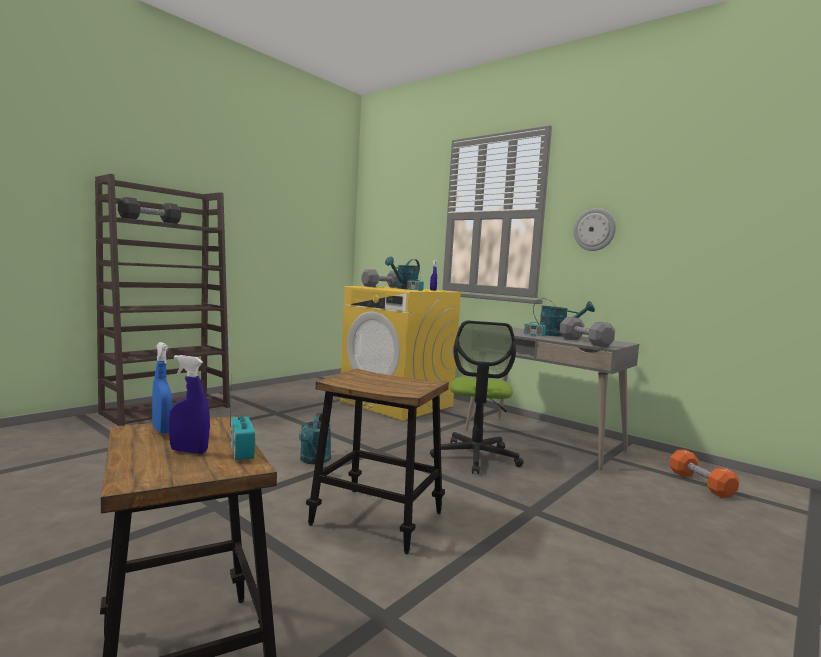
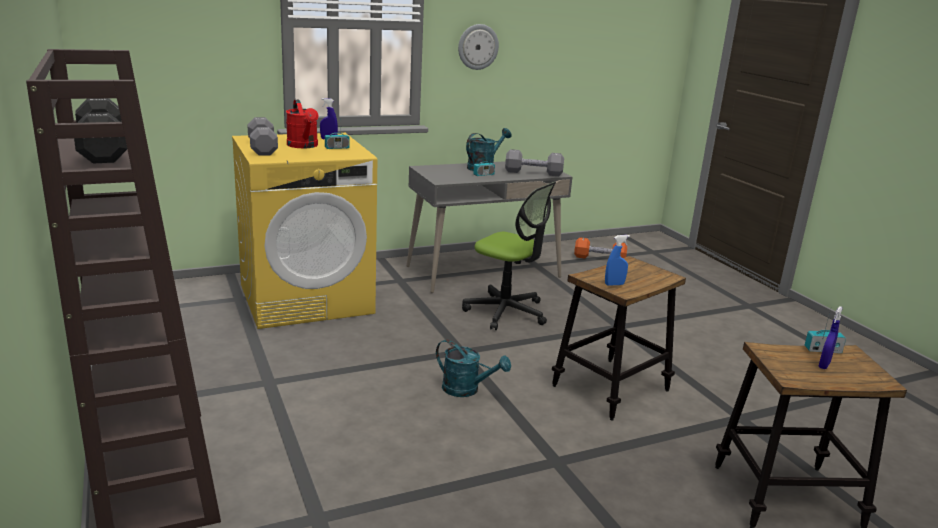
camera: 65 degrees left, 15 degrees up
blue spray bottle [152,342,173,434] -> blue spray bottle moved to [605,235,630,286]
turquoise watering can [385,257,420,289] -> red watering can [286,100,318,148]

